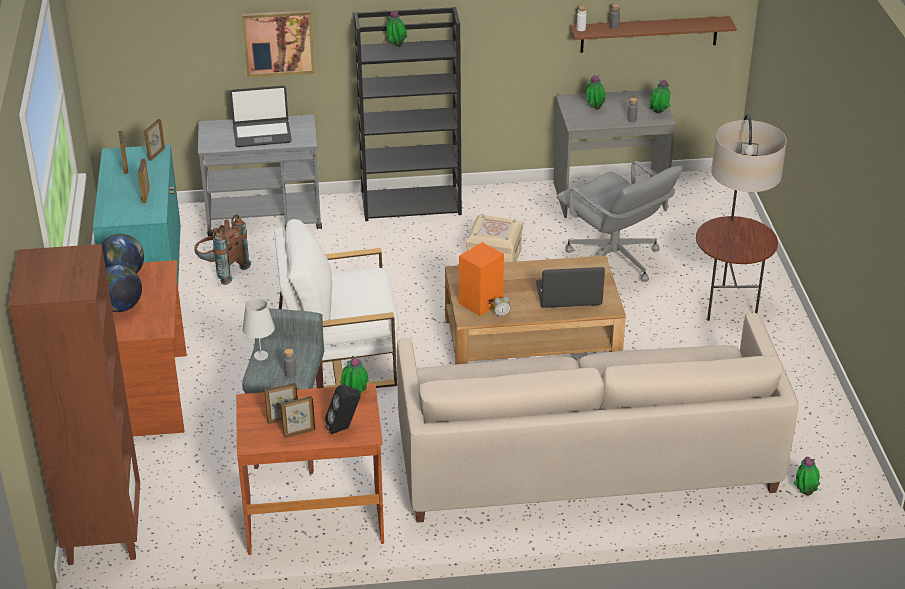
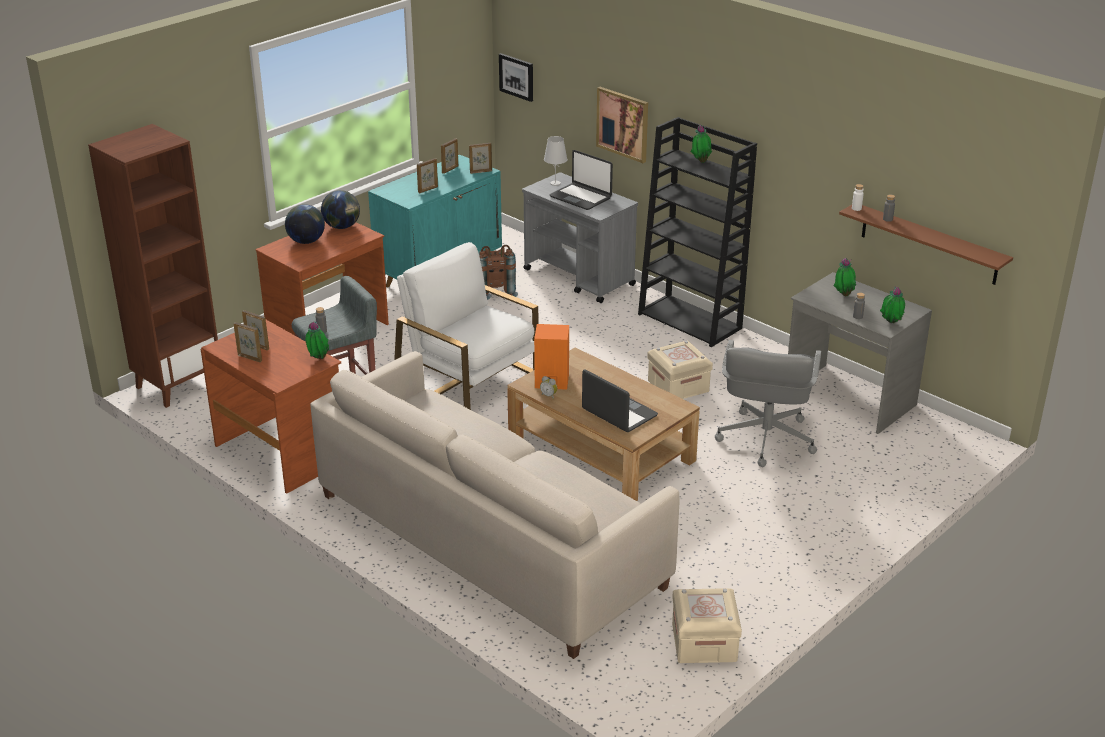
camera: 50 degrees right, 5 degrees down
white table lamp [242,298,275,360] -> white table lamp moved to [544,136,568,186]
black speaker [325,384,361,434] -> none
floor lamp [696,114,787,321] -> none
potted plant [793,457,820,496] -> none
none -> picture [499,53,533,102]
none -> beige storage box [672,588,742,663]

